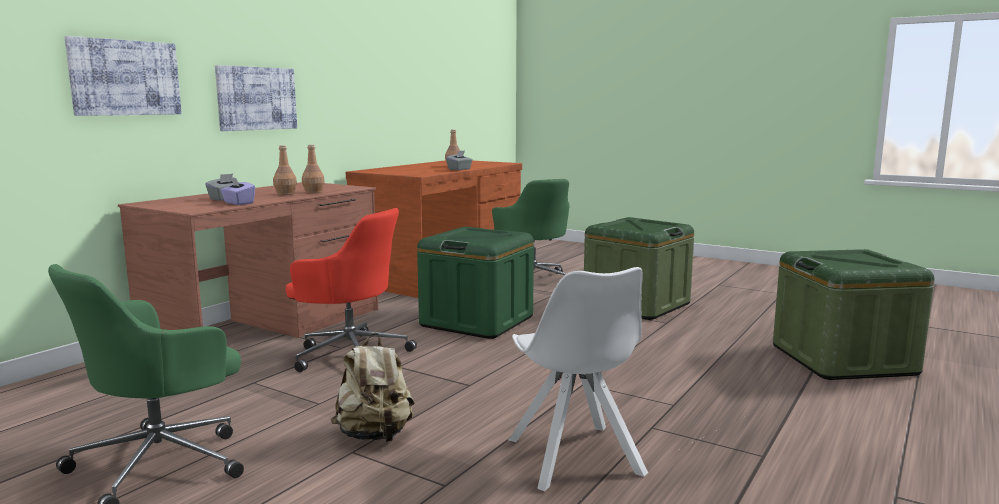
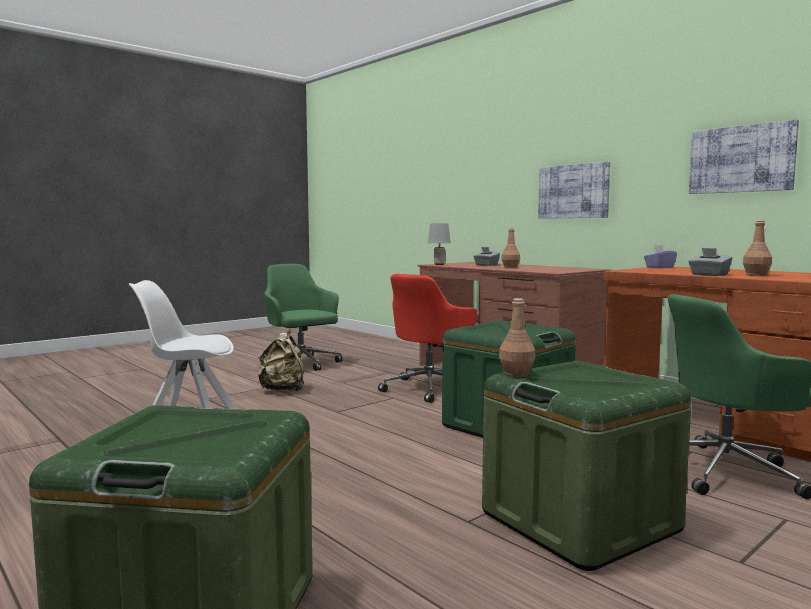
camera: 105 degrees right, 5 degrees down
picture [64,36,182,116] -> picture moved to [689,119,799,194]
purple tissue box [220,177,255,205] -> purple tissue box moved to [644,245,677,268]
brown bottle [302,144,325,194] -> brown bottle moved to [499,298,535,377]
none -> grey table lamp [428,223,451,265]

